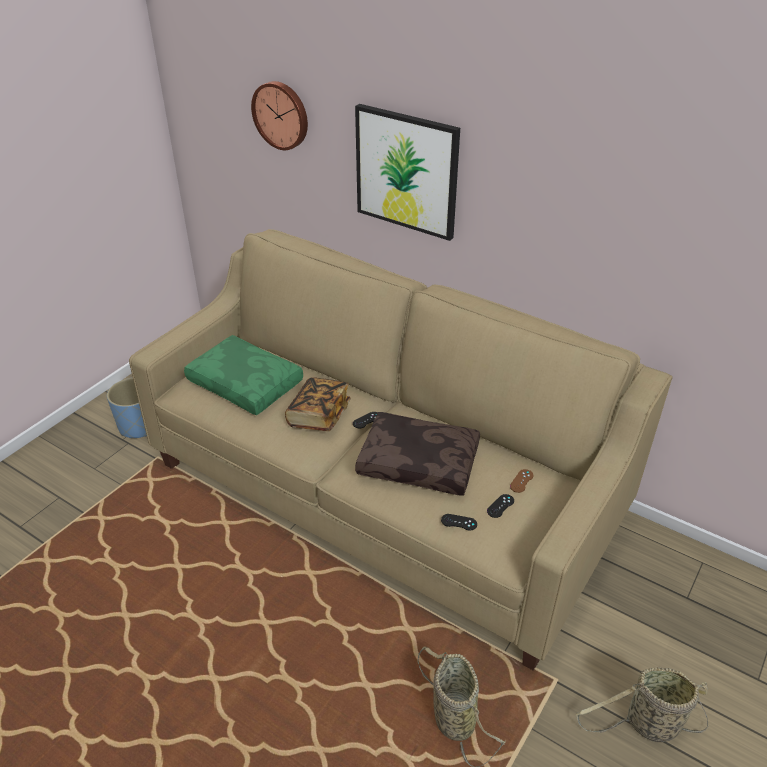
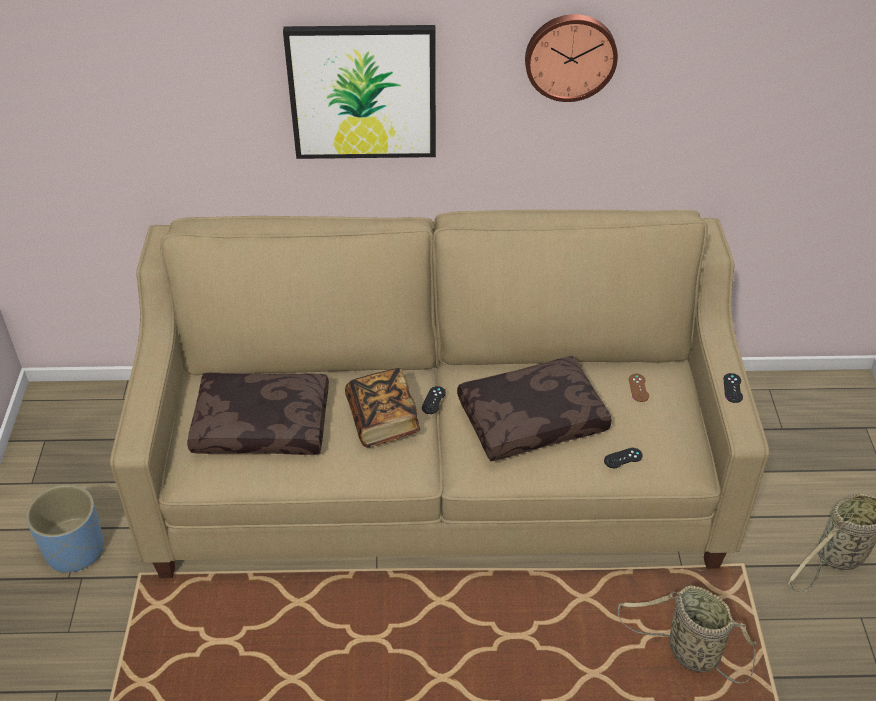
camera: 35 degrees left, 5 degrees up
green pillow [184,335,303,415] -> brown pillow [187,373,329,455]
wall clock [251,81,308,150] -> wall clock moved to [525,14,618,102]
black game controller [487,494,514,518] -> black game controller moved to [723,373,743,403]

